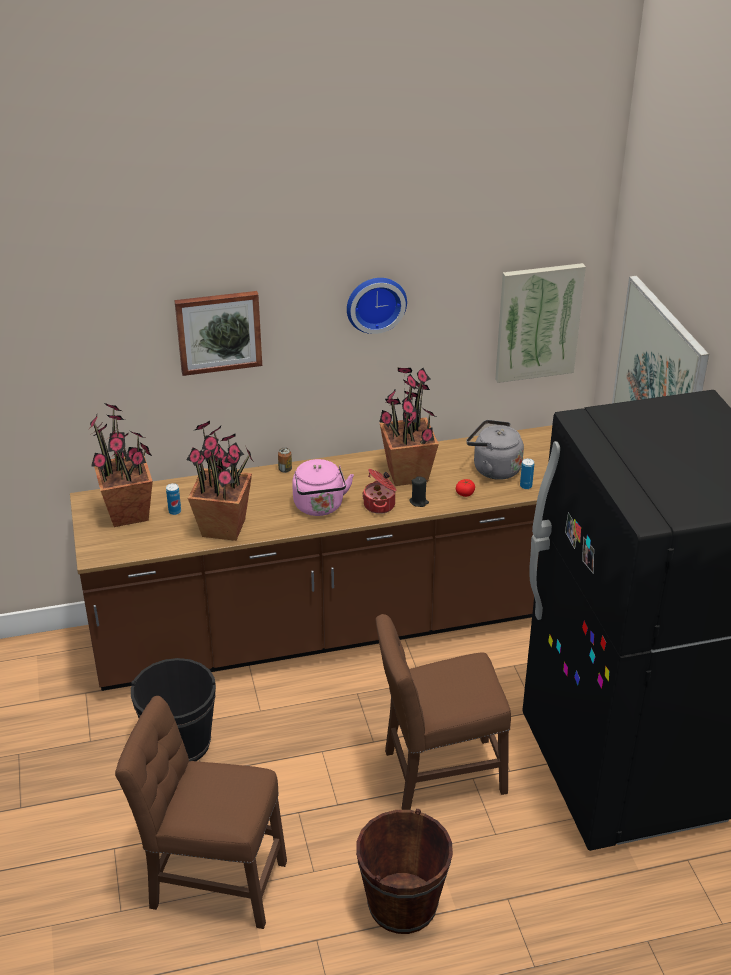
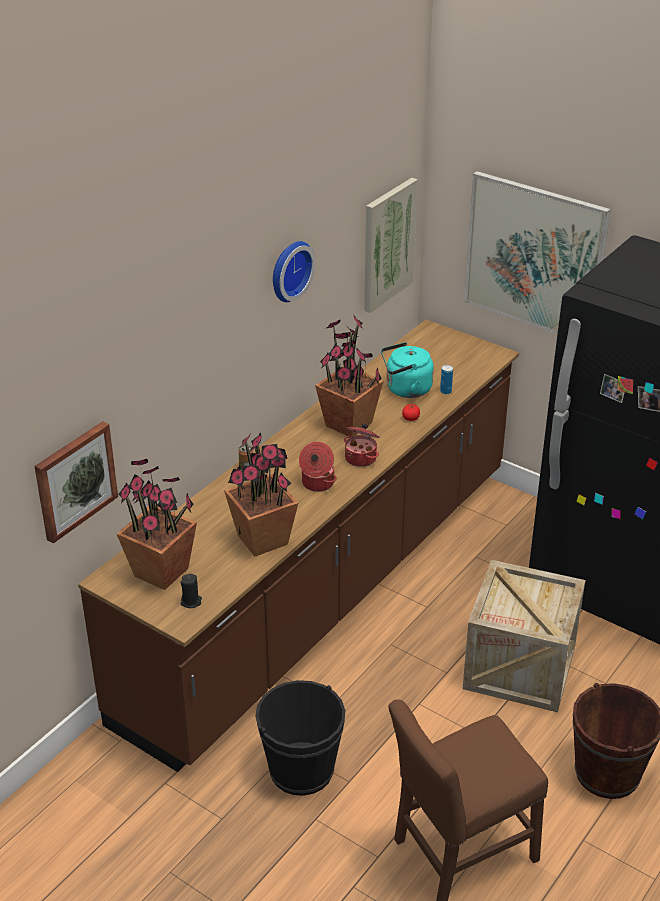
camera: 40 degrees left, 0 degrees up
can [166,483,181,515] -> none
picture [174,291,262,376] -> picture moved to [34,421,118,544]
pink kettle [292,459,354,516] -> cooking pot [299,442,337,492]
brown chair [376,614,511,810] -> crate [462,560,585,712]
black candle [409,476,429,507] -> black candle moved to [180,574,202,608]
grey kettle [466,420,524,480] -> turquoise kettle [381,342,434,398]

